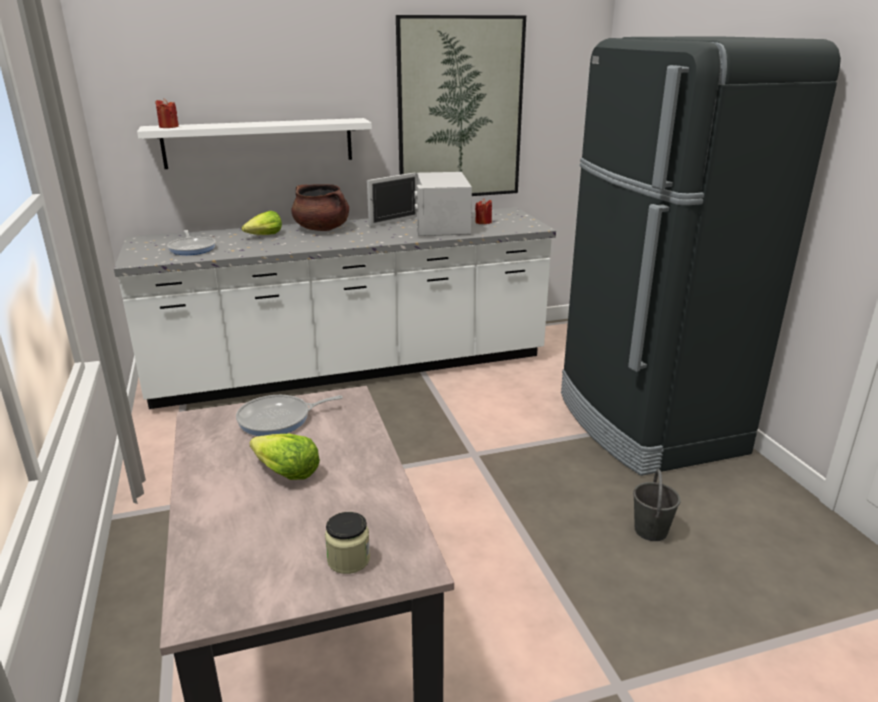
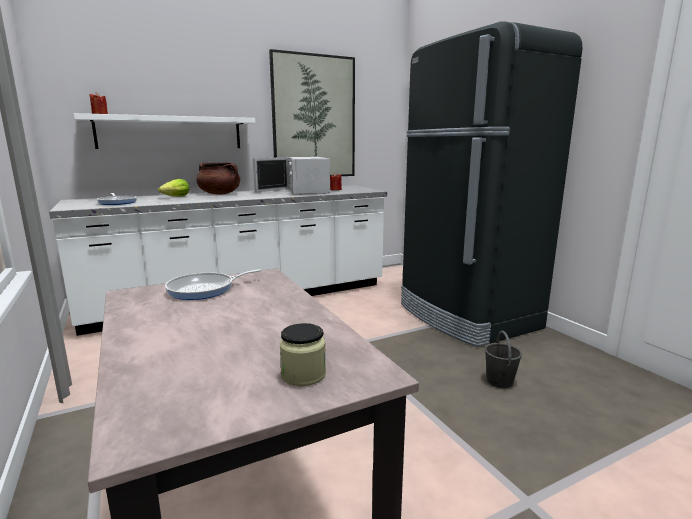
camera: 10 degrees left, 10 degrees down
lettuce [249,434,320,480] -> none

